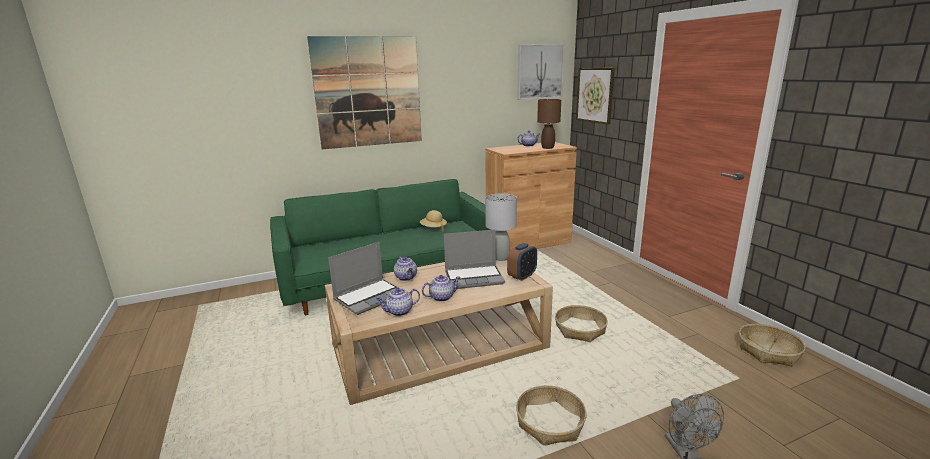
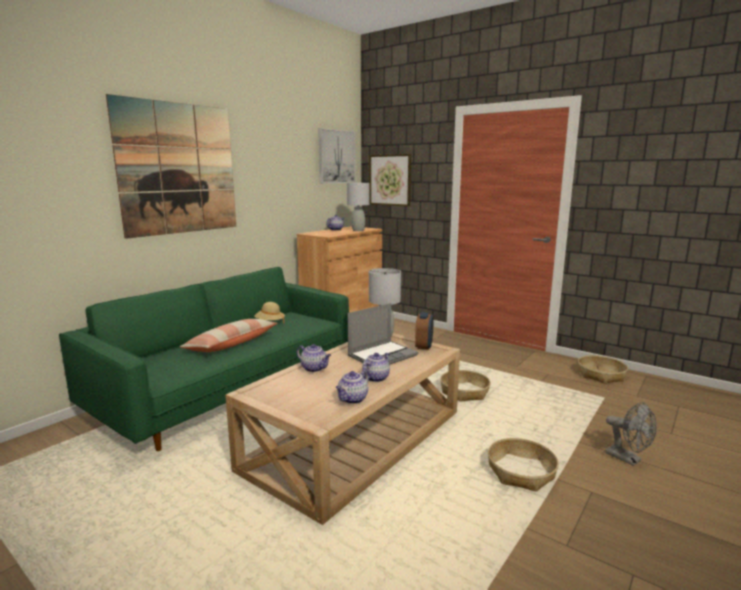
camera: 30 degrees left, 5 degrees down
laptop [328,242,399,315] -> none
brown table lamp [537,99,561,149] -> grey table lamp [347,183,370,231]
none -> pillow [180,319,278,352]

